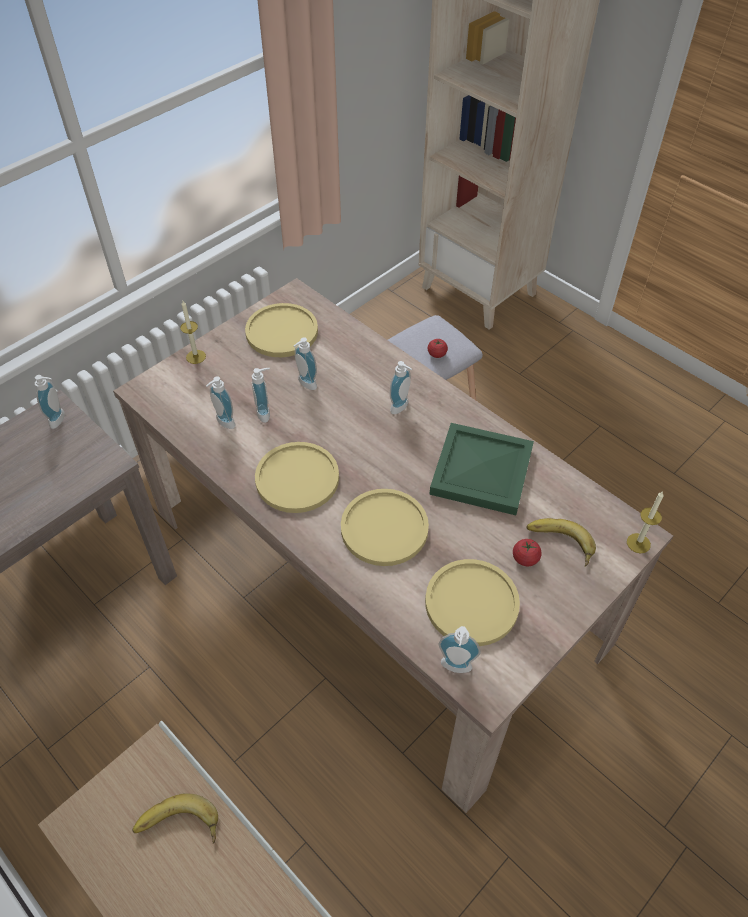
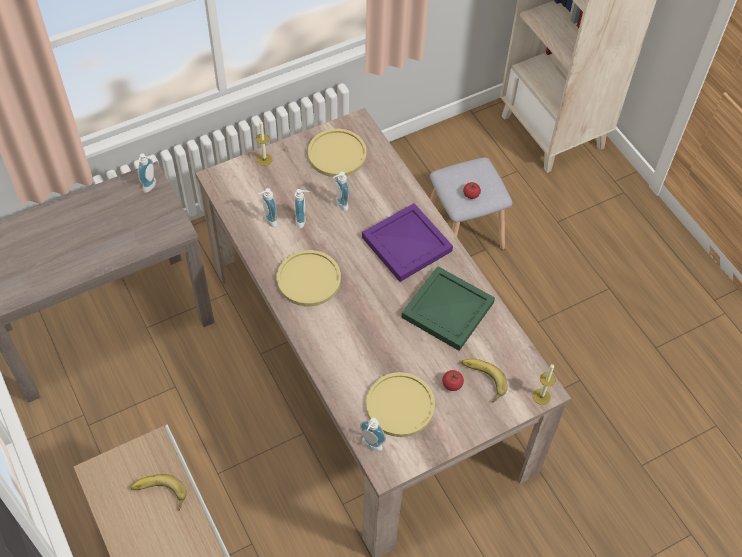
camera: 15 degrees right, 5 degrees up
yellow plate [341,489,429,566] -> none
soap dispenser [390,361,412,414] -> purple tray [362,203,453,282]

